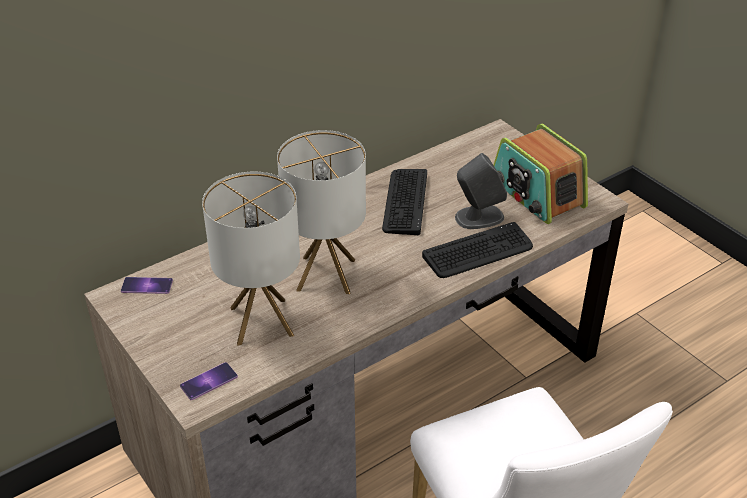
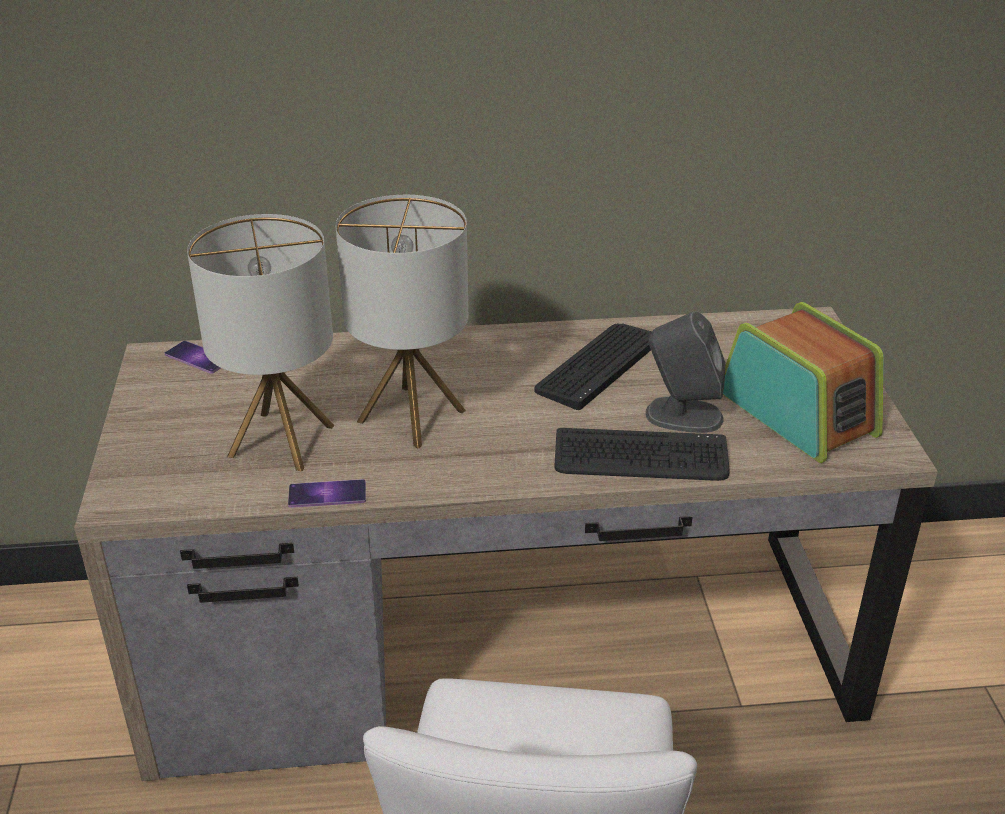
camera: 30 degrees right, 5 degrees down
phone [180,362,238,400] -> phone moved to [288,479,366,508]
radio [494,124,588,224] -> radio turned 150 degrees clockwise [723,302,883,463]

